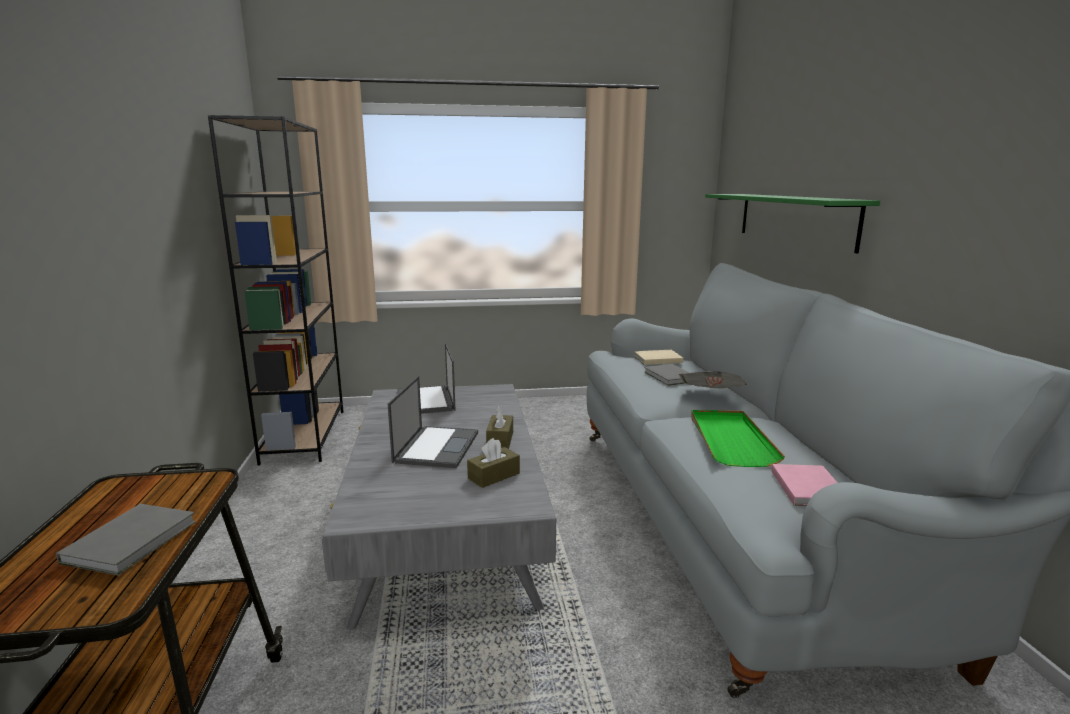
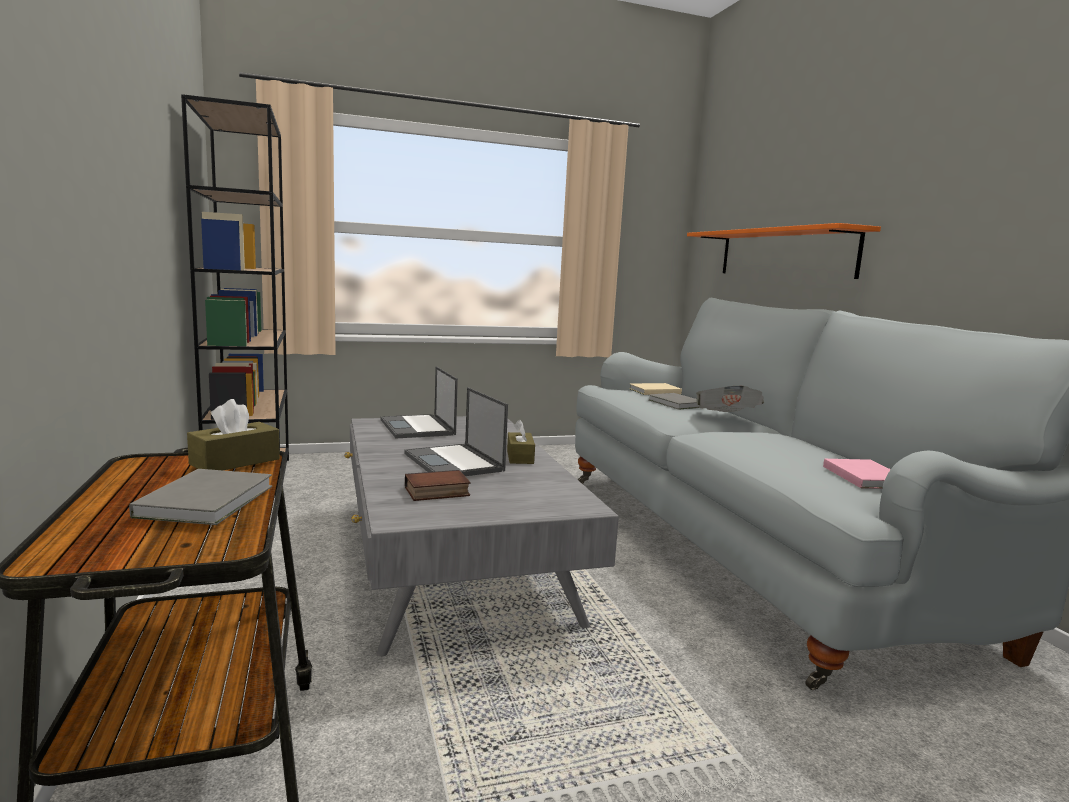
camera: 10 degrees left, 5 degrees down
laptop [388,376,478,468] -> laptop turned 150 degrees clockwise [404,387,508,476]
brown tissue box [467,438,520,488] -> brown tissue box moved to [187,399,280,470]
green tray [691,410,785,467] -> none
green shelf [705,194,880,253] -> orange shelf [687,223,881,279]
none -> book [405,470,471,501]

